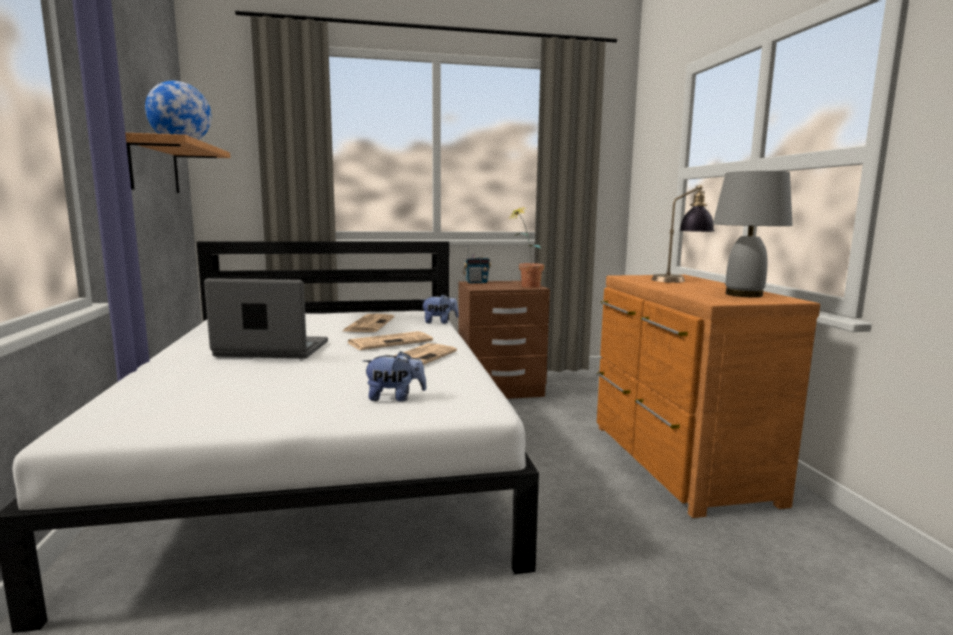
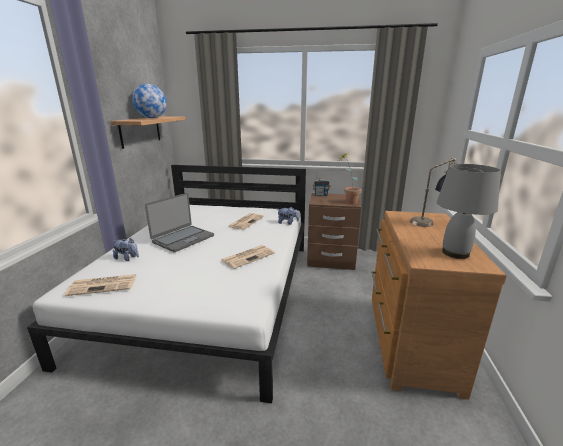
camera: 20 degrees right, 10 degrees up
laptop [204,278,328,359] -> laptop turned 105 degrees clockwise [145,193,214,252]
newspaper [347,331,433,350] -> newspaper moved to [65,274,136,296]
plush toy [363,351,427,402] -> plush toy moved to [113,238,139,261]

